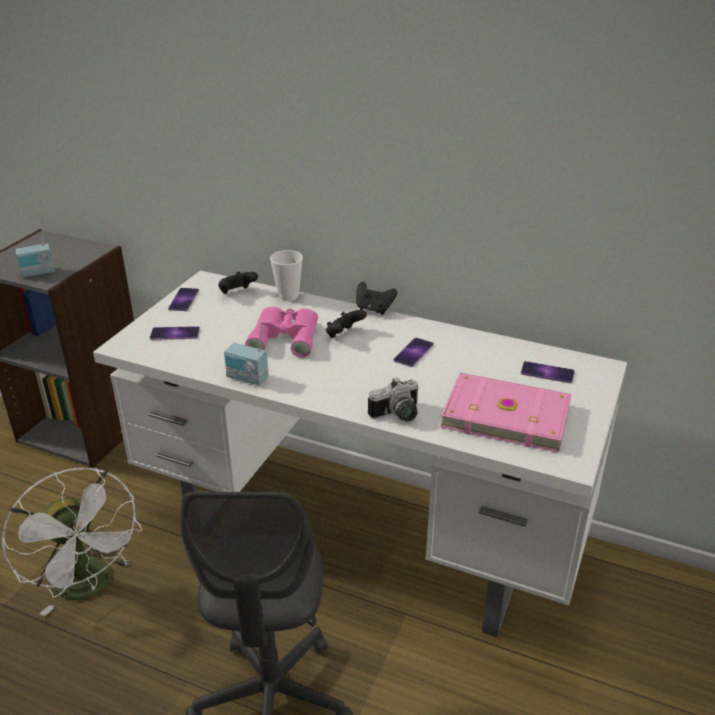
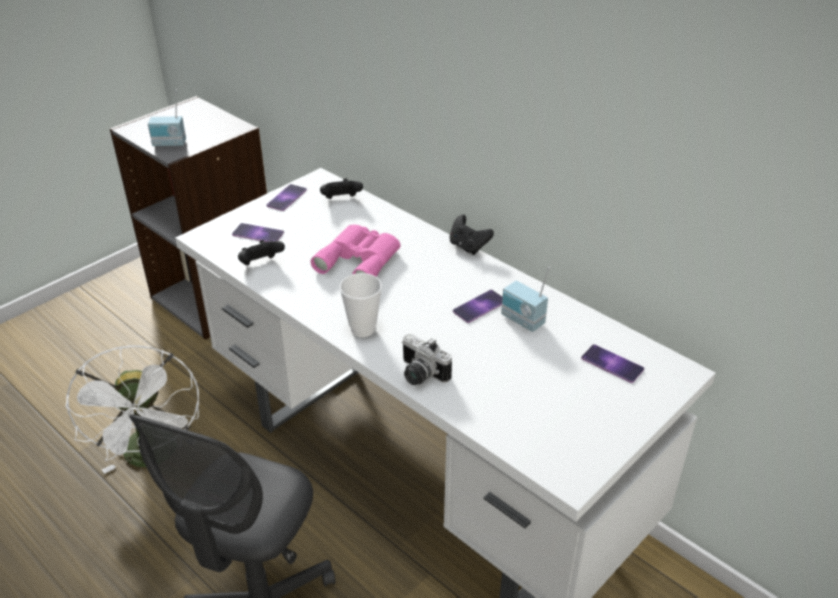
camera: 20 degrees right, 5 degrees up
radio [224,321,269,386] -> radio moved to [501,266,550,332]
cup [270,250,303,301] -> cup moved to [339,273,382,337]
black game controller [326,310,367,338] -> black game controller moved to [238,240,285,265]
camera [368,377,419,422] -> camera turned 45 degrees clockwise [402,334,452,385]
pink book [440,373,571,453] -> none

